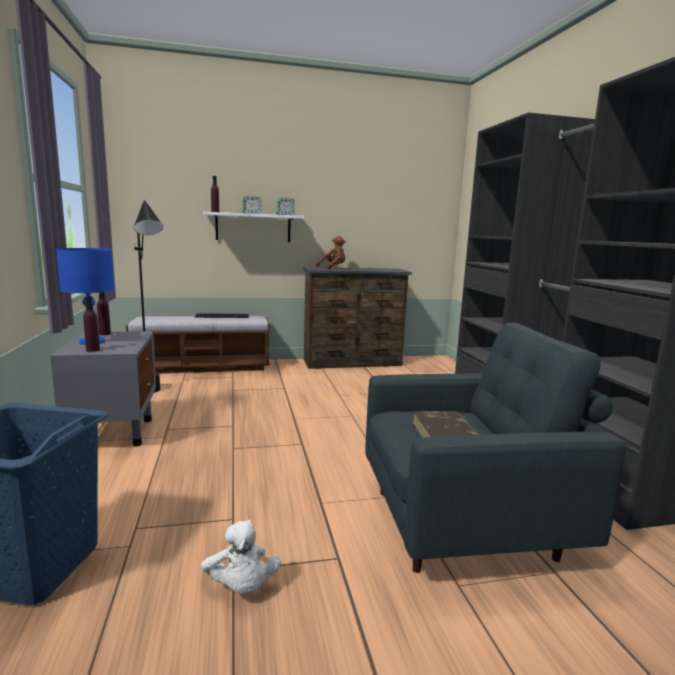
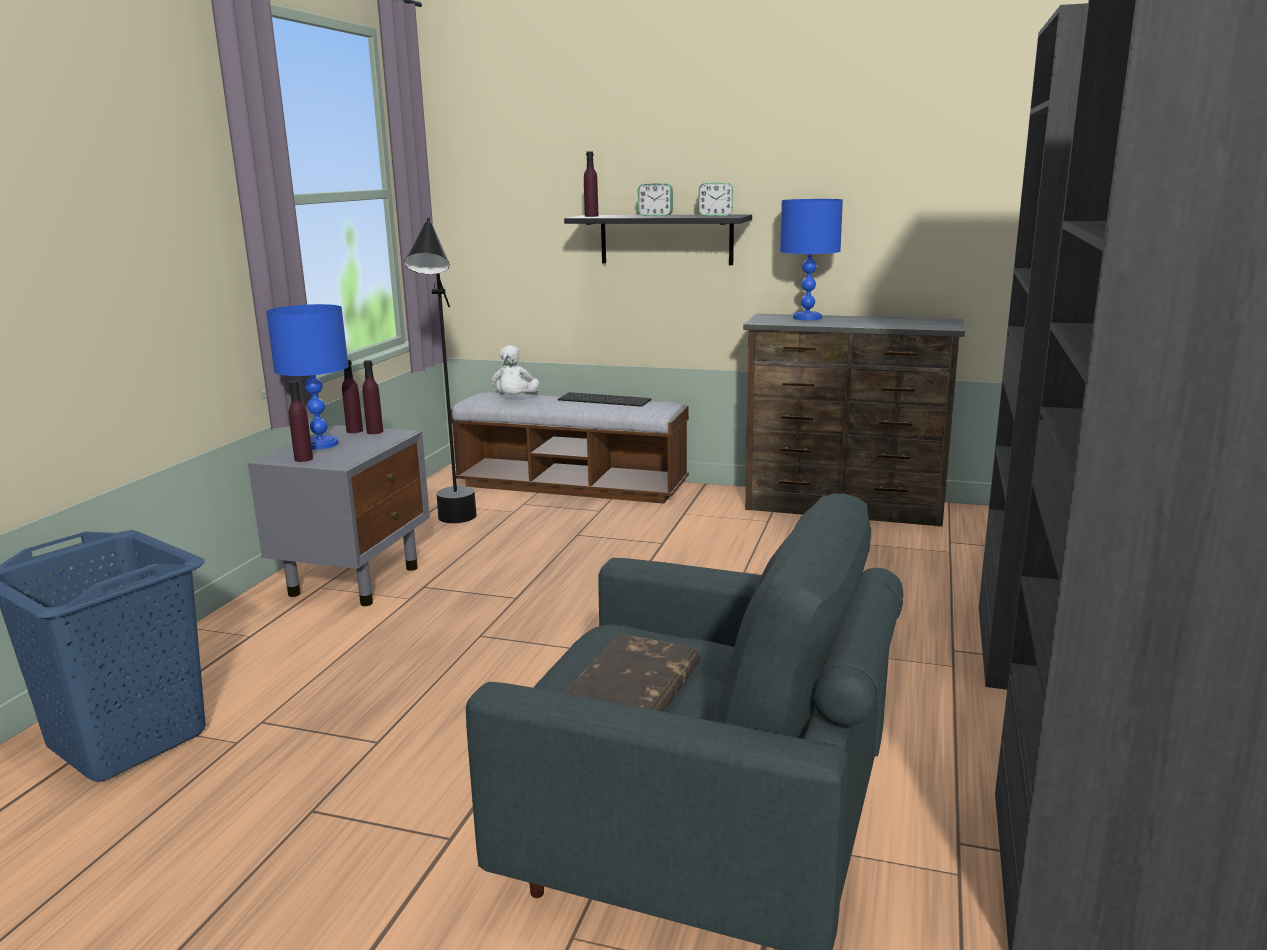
camera: 30 degrees right, 5 degrees up
white plush toy [201,520,281,593] -> white plush toy moved to [491,345,539,395]
white shelf [203,212,304,242] -> black shelf [564,215,752,265]
brown plush toy [316,236,346,270] -> blue table lamp [780,199,843,320]
none -> purple bottle [362,360,383,434]

